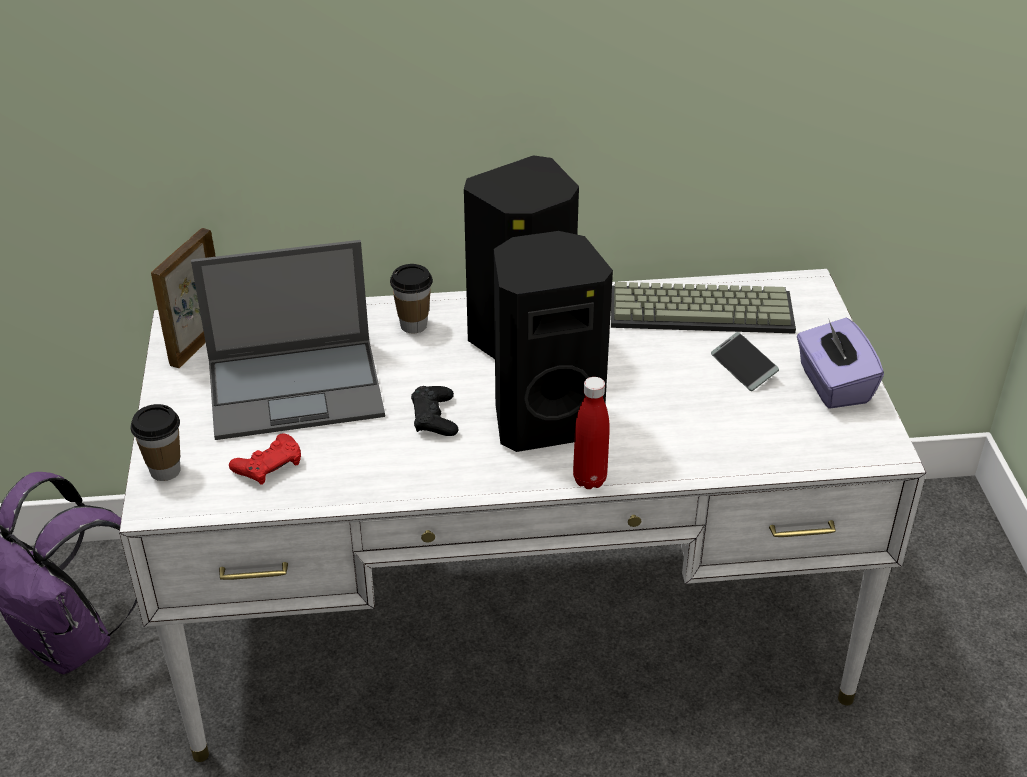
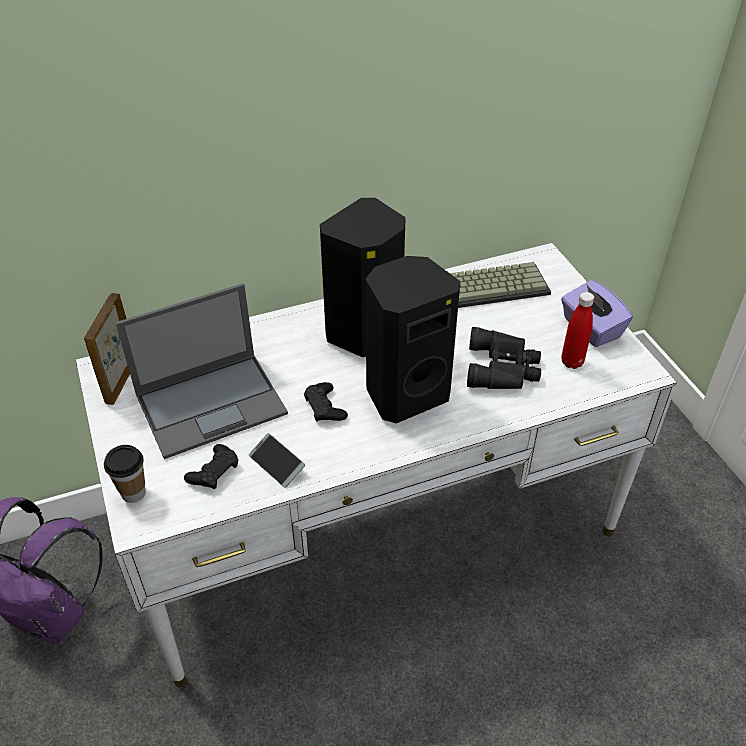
camera: 15 degrees left, 5 degrees up
red game controller [229,433,301,485] -> black game controller [184,444,238,489]
cup [390,264,433,334] -> none
red bottle [573,377,610,489] -> red bottle moved to [561,292,594,369]
phone [711,332,779,391] -> phone moved to [249,433,305,488]
none -> black binoculars [467,327,541,389]

